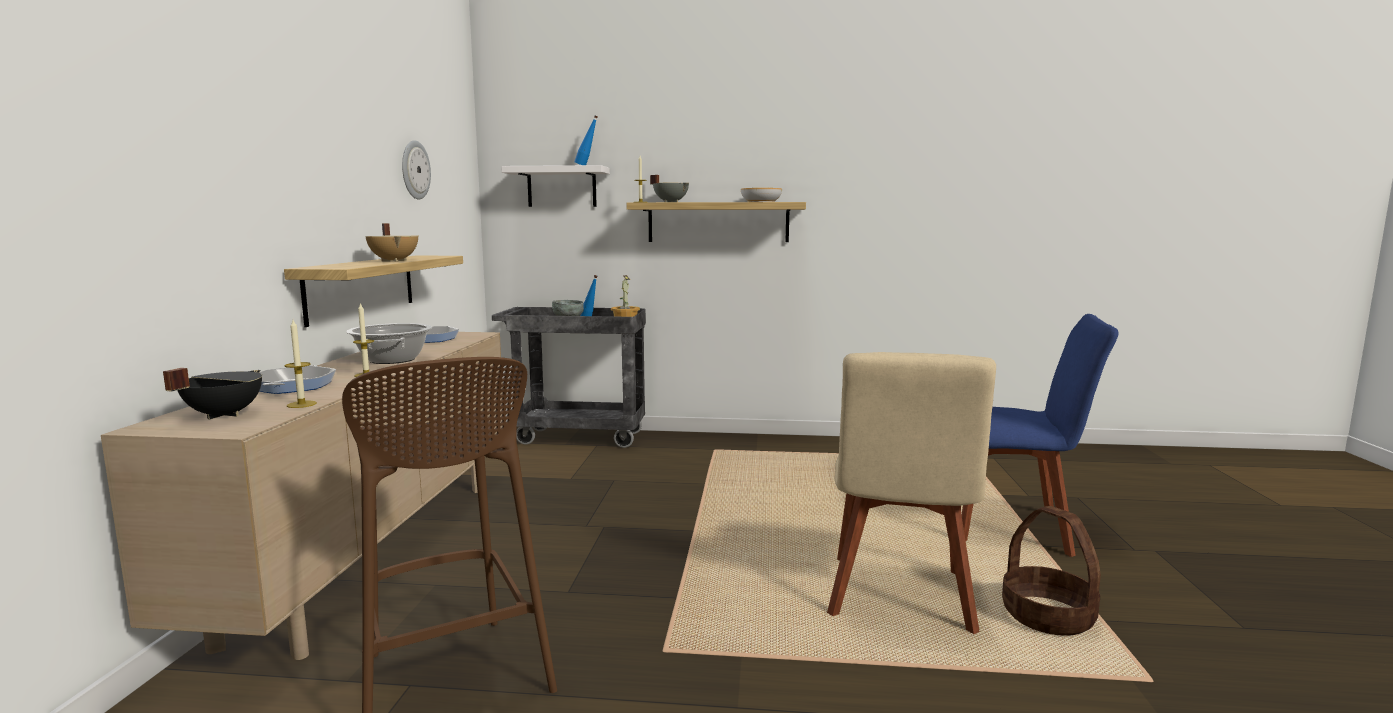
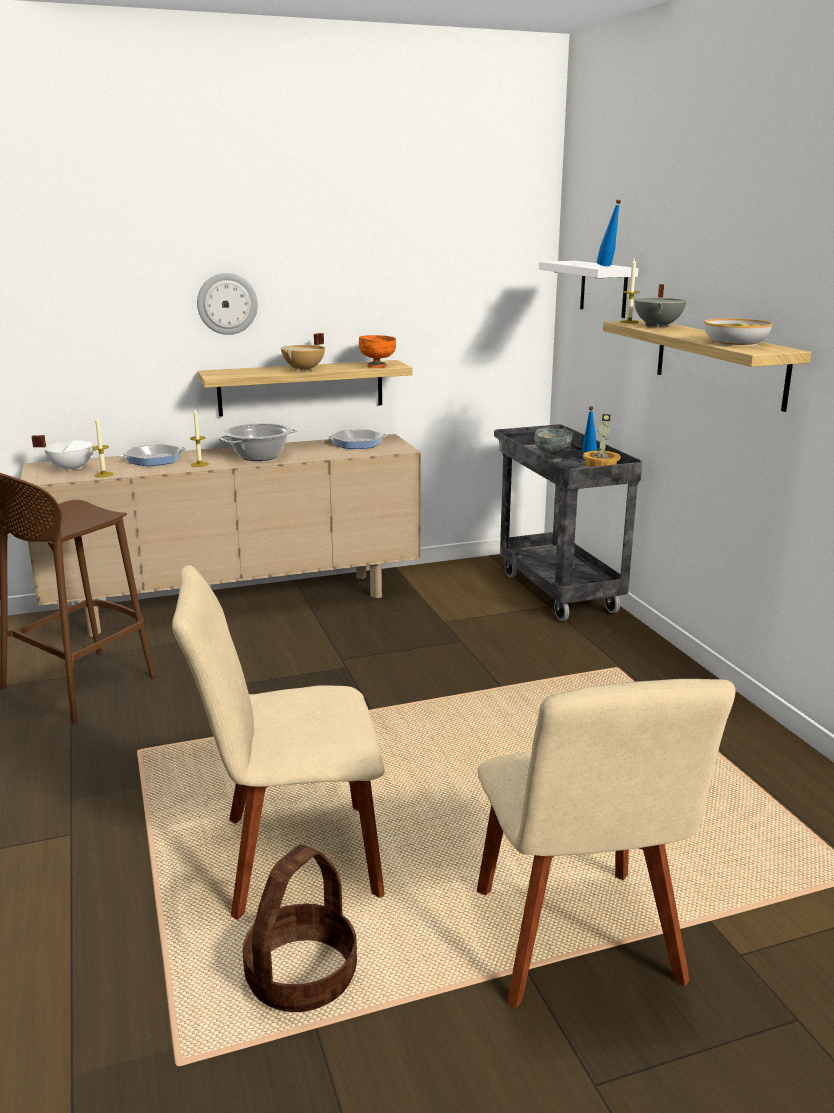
camera: 65 degrees right, 10 degrees up
black cooking pot [163,368,262,419] -> white cooking pot [31,435,98,472]
wall clock [402,140,431,200] -> wall clock moved to [197,273,258,335]
blue chair [962,314,1119,557] -> beige chair [477,679,736,1008]
none -> orange bowl [359,335,396,368]

